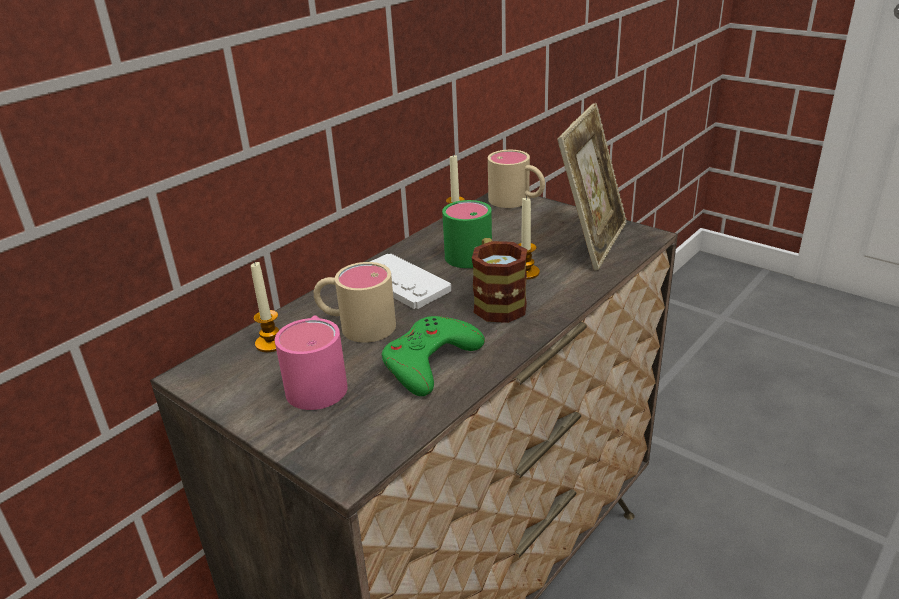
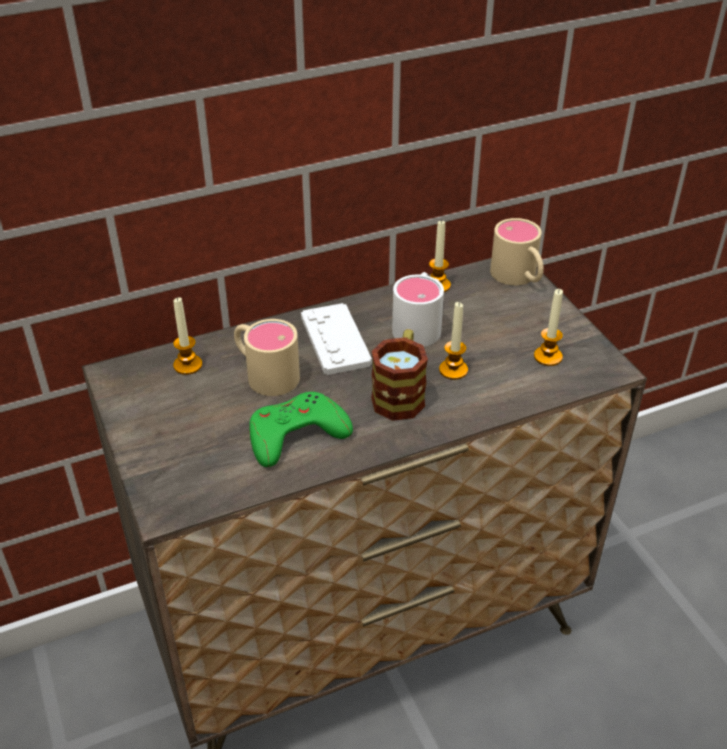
camera: 25 degrees right, 10 degrees up
pink mug [275,316,348,410] -> none
green mug [442,200,492,268] -> white mug [392,272,444,347]
picture frame [557,103,627,270] -> candle [534,289,563,366]

